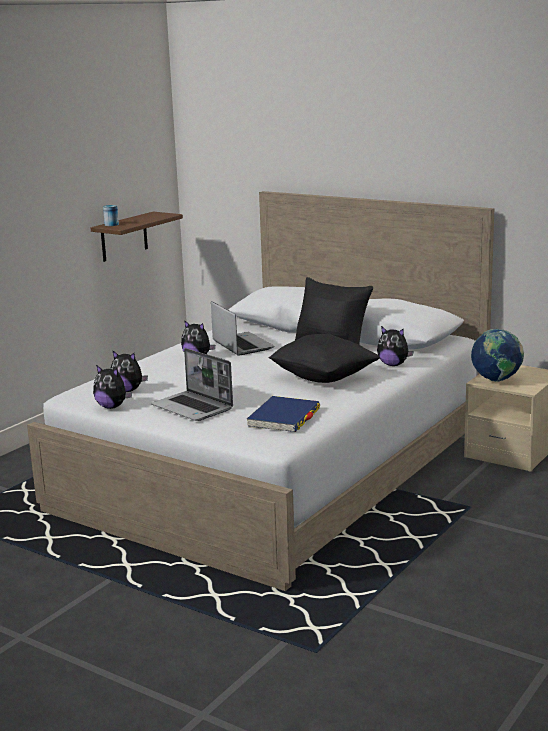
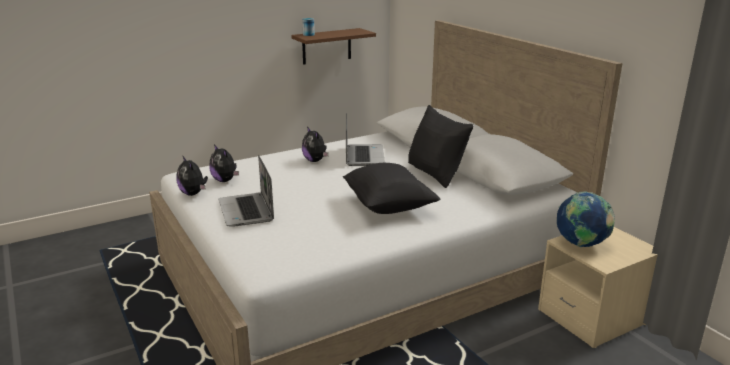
camera: 25 degrees right, 5 degrees up
blue book [247,396,320,432] -> none
plush toy [377,326,414,366] -> none

